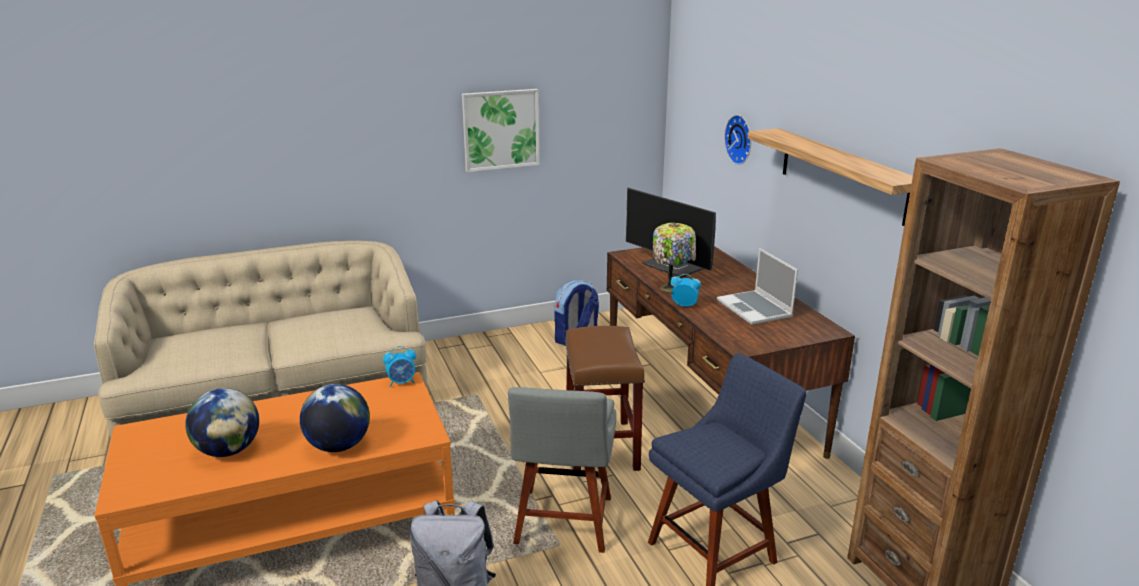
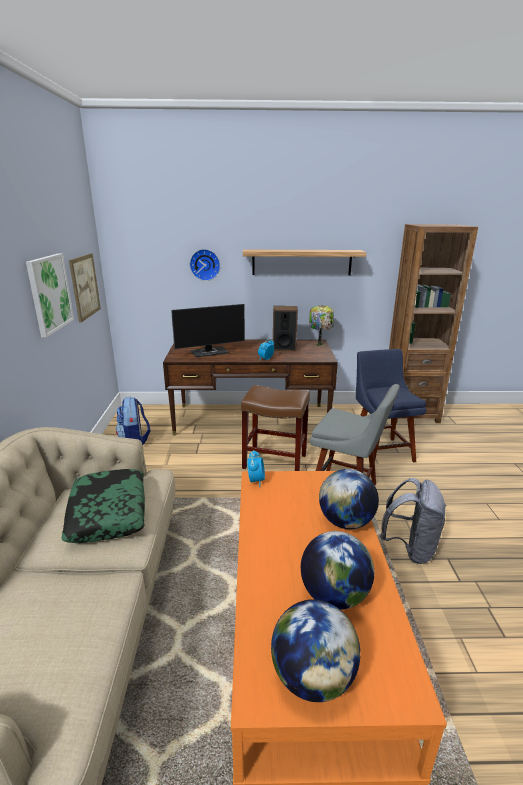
camera: 70 degrees left, 0 degrees up
table lamp [653,223,696,292] -> table lamp moved to [309,305,334,346]
laptop [717,248,798,325] -> speaker [273,306,298,351]
none -> pillow [61,469,145,543]
none -> picture [69,253,101,323]
none -> globe [271,599,360,702]

